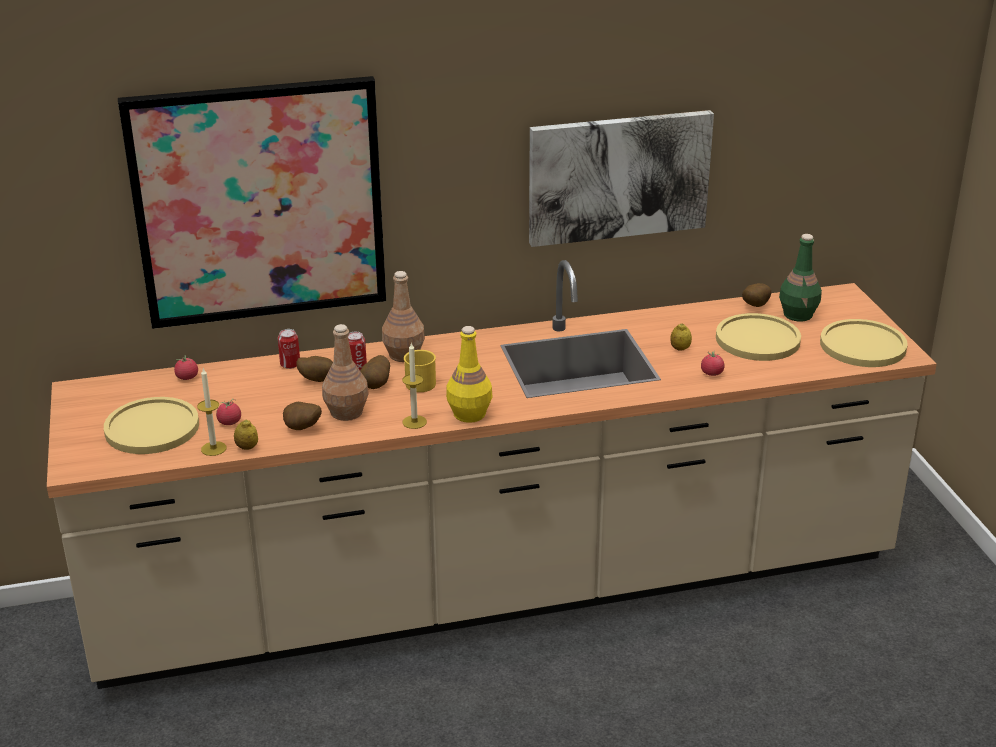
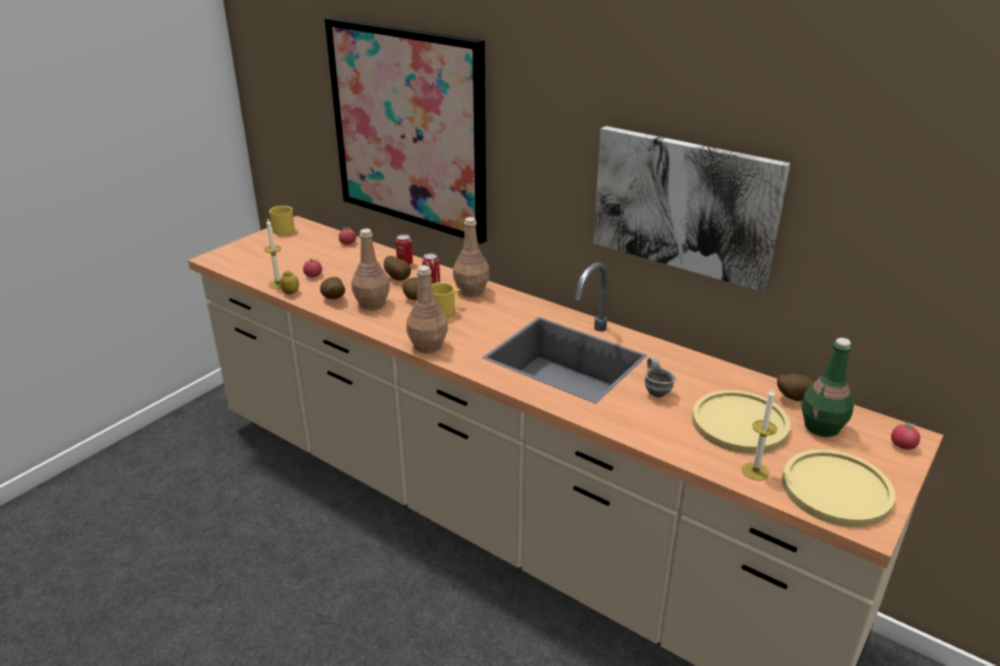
camera: 50 degrees right, 0 degrees up
yellow plate [104,397,199,454] -> none
candle [402,343,427,429] -> candle moved to [742,389,777,480]
yellow bottle [446,326,492,423] -> brown bottle [406,265,448,353]
lemon [671,323,692,351] -> grey mug [645,357,676,397]
tomato [701,350,724,376] -> tomato moved to [891,420,920,450]
none -> yellow mug [269,206,295,235]

